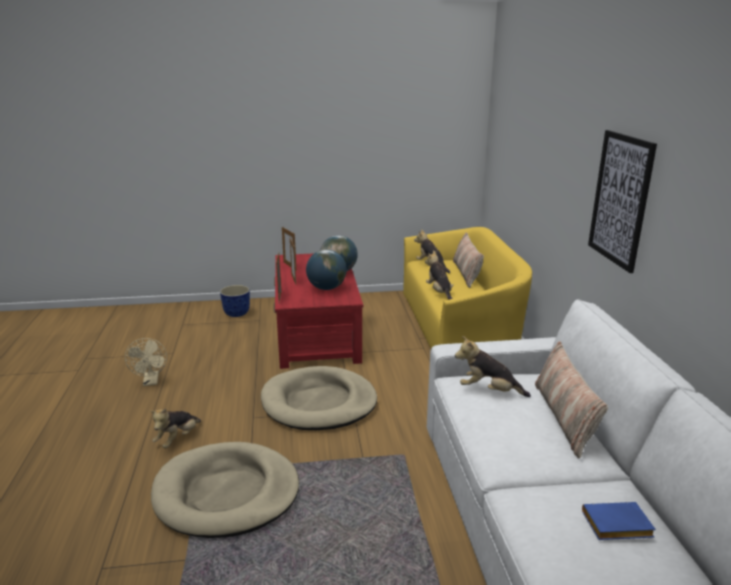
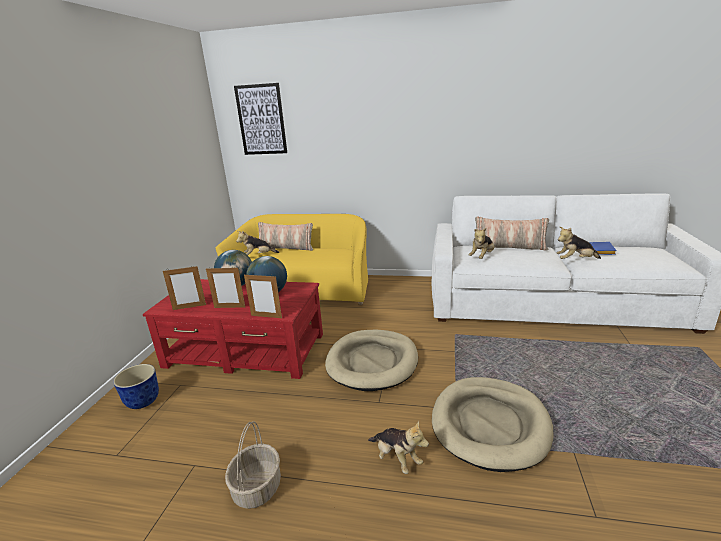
camera: 70 degrees left, 0 degrees up
beige fan [125,338,167,386] -> basket [225,421,281,509]
plush toy [425,250,454,299] -> plush toy moved to [556,227,601,259]
picture [588,130,657,273] -> picture moved to [234,83,287,155]

